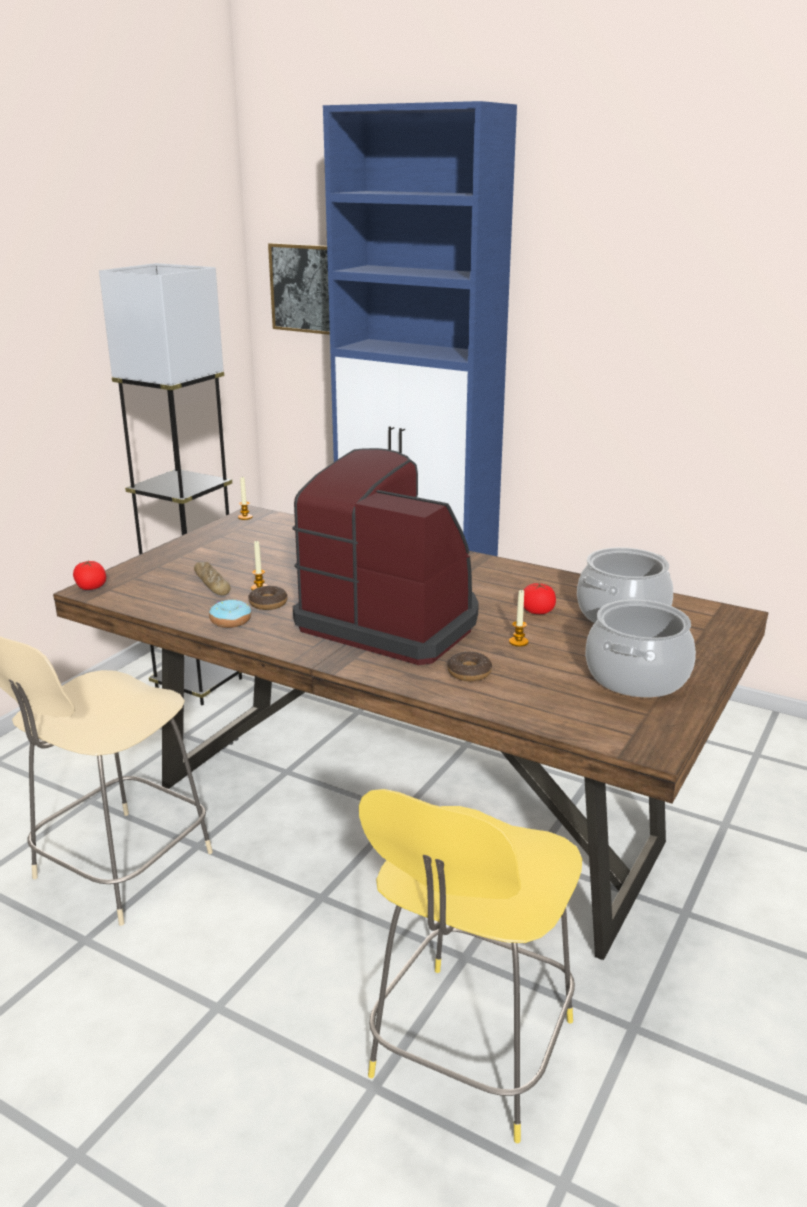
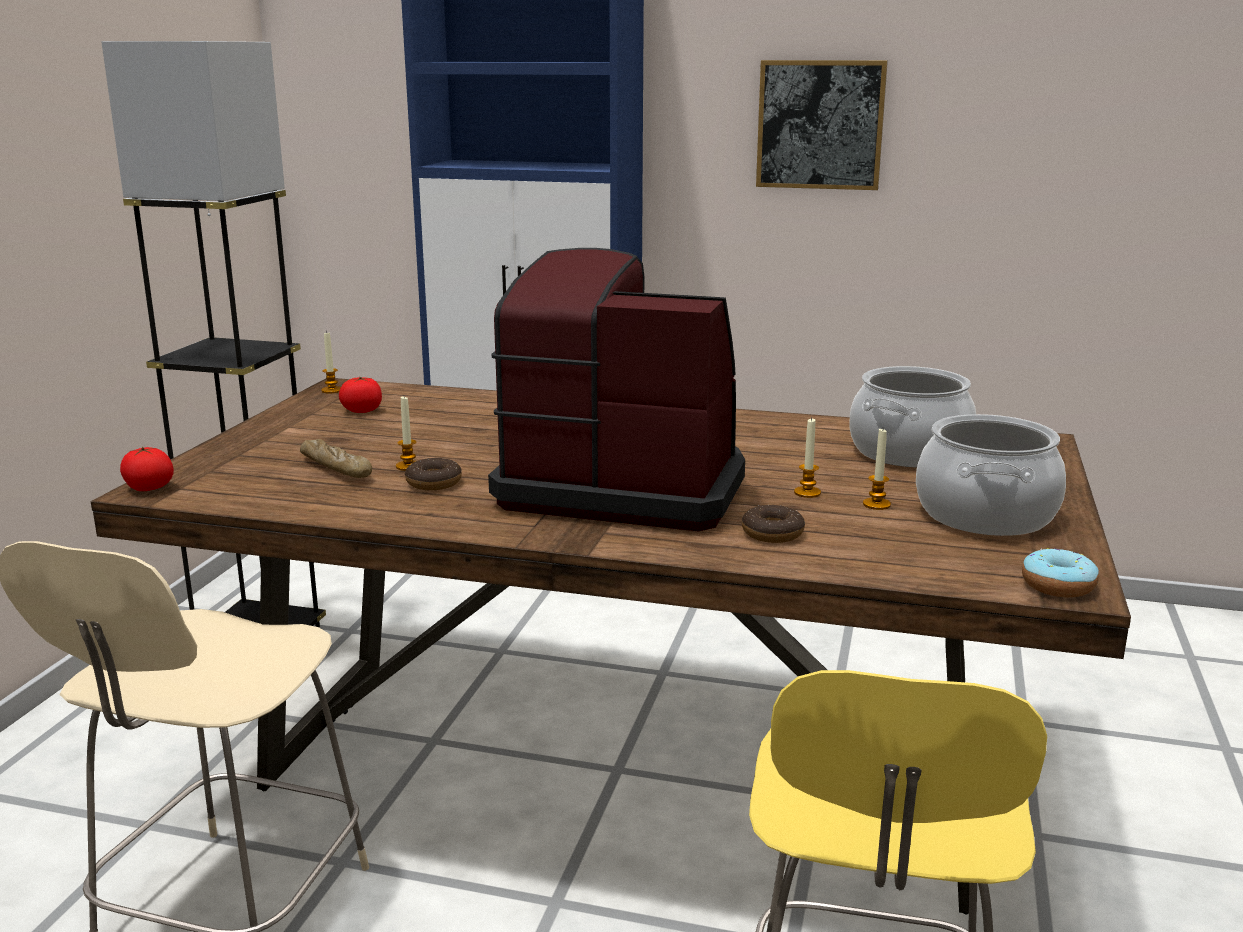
camera: 15 degrees left, 5 degrees down
donut [209,599,251,628] -> donut moved to [1022,548,1099,597]
picture [268,243,330,335] -> picture moved to [756,60,888,190]
tomato [524,583,556,614] -> tomato moved to [339,377,382,413]
none -> candle [863,429,891,510]

